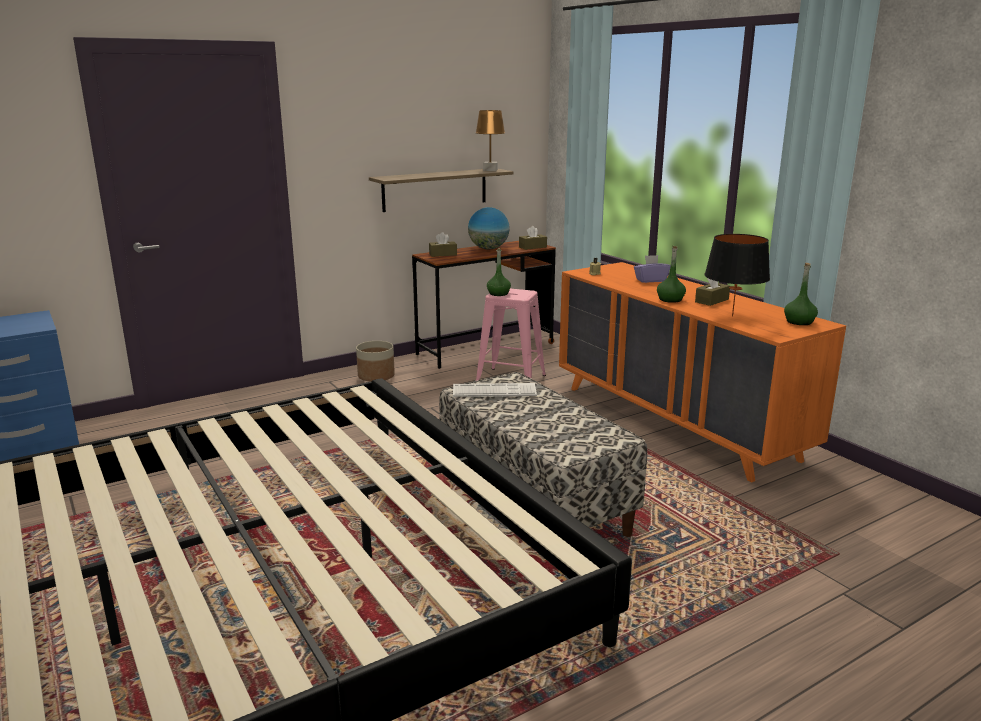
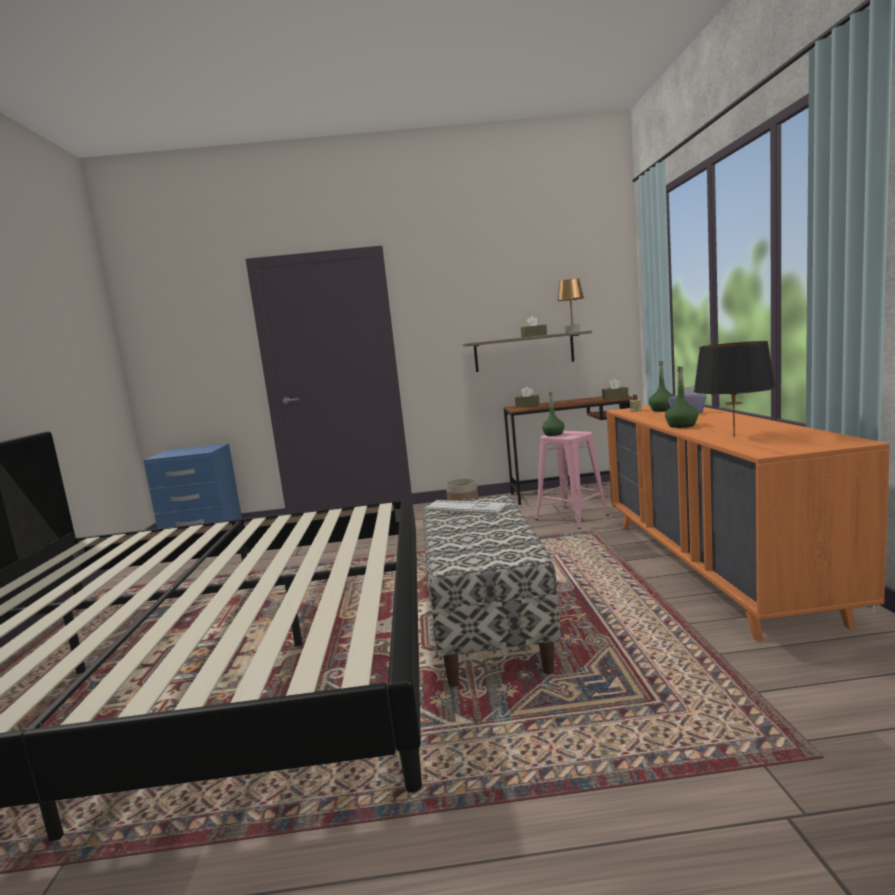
camera: 30 degrees right, 10 degrees down
globe [468,207,510,250] -> none
brown tissue box [695,278,730,306] -> brown tissue box moved to [521,316,547,337]
green bottle [784,263,818,325] -> green bottle moved to [649,360,674,412]

